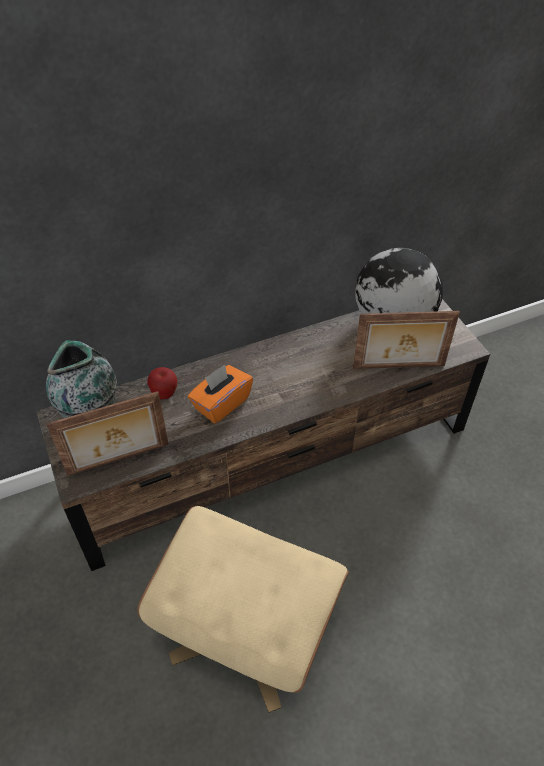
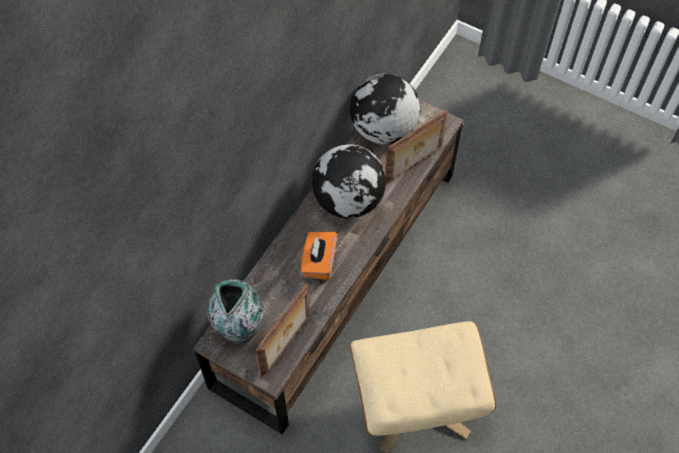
camera: 35 degrees left, 10 degrees up
apple [147,367,177,399] -> none
none -> globe [312,144,386,218]

